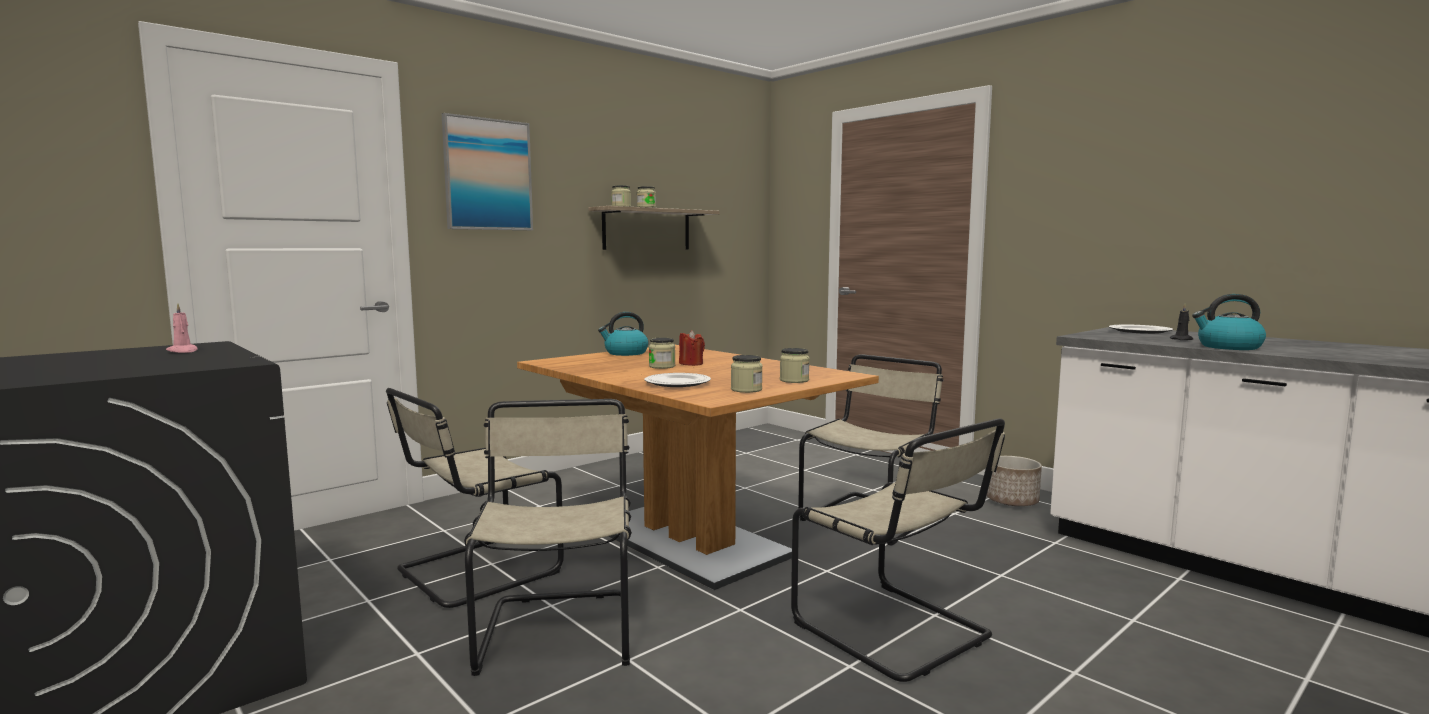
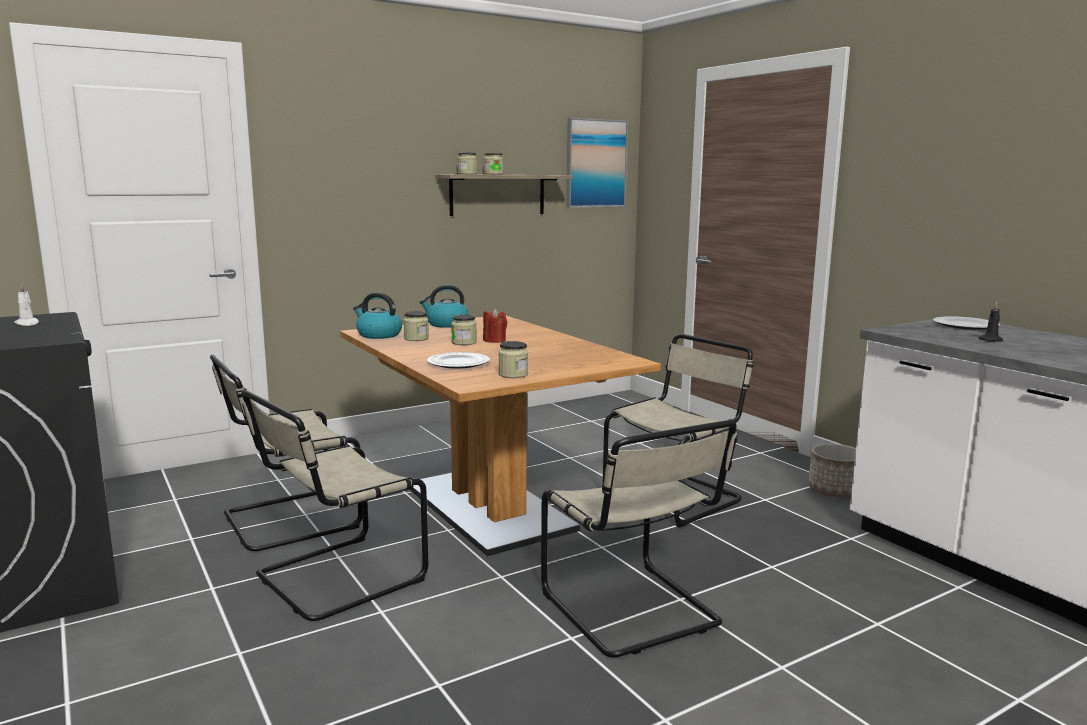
camera: 10 degrees right, 5 degrees up
pink candle [166,303,198,353] -> white candle [14,283,39,326]
picture [442,113,533,230] -> picture moved to [566,118,628,208]
beige chair [464,399,632,676] -> beige chair turned 135 degrees counterclockwise [241,389,428,621]
jar [780,348,810,383] -> jar moved to [403,311,429,341]
kettle [1192,294,1266,350] -> kettle moved to [353,292,402,339]

